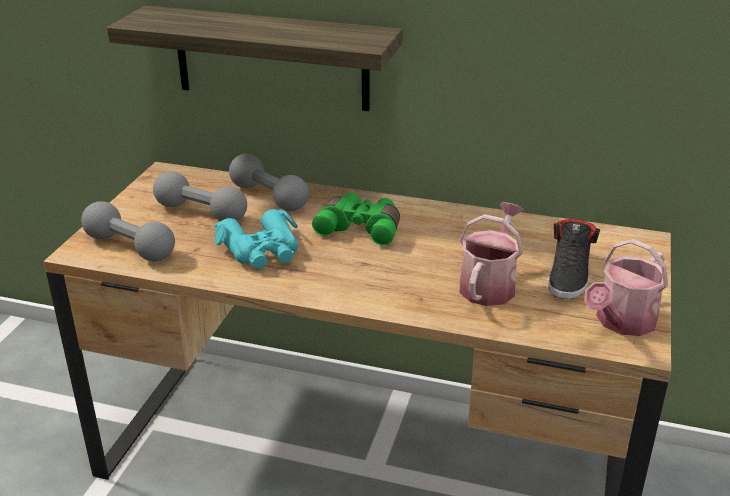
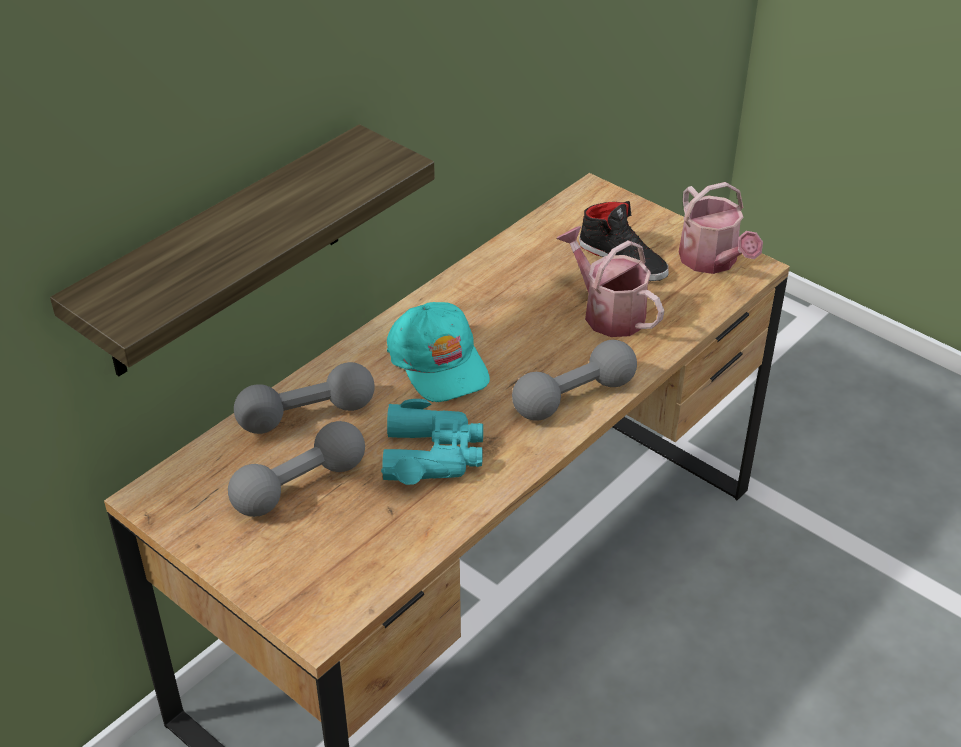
camera: 65 degrees left, 10 degrees up
grey dumbbell [81,201,175,261] -> grey dumbbell moved to [512,340,637,421]
green binoculars [312,193,400,245] -> turquoise cap [387,302,490,402]

